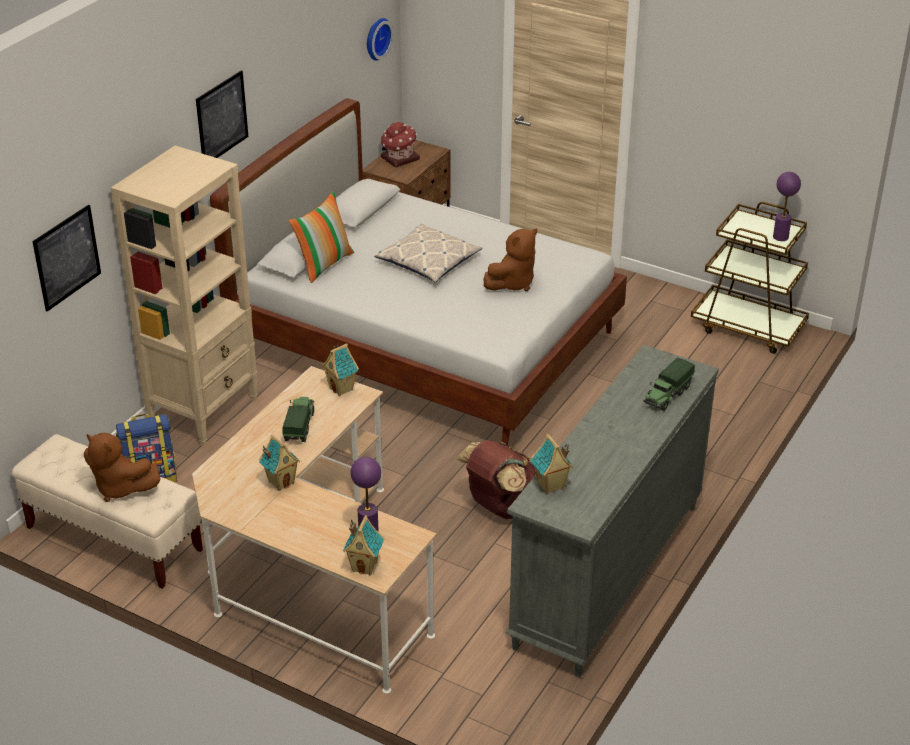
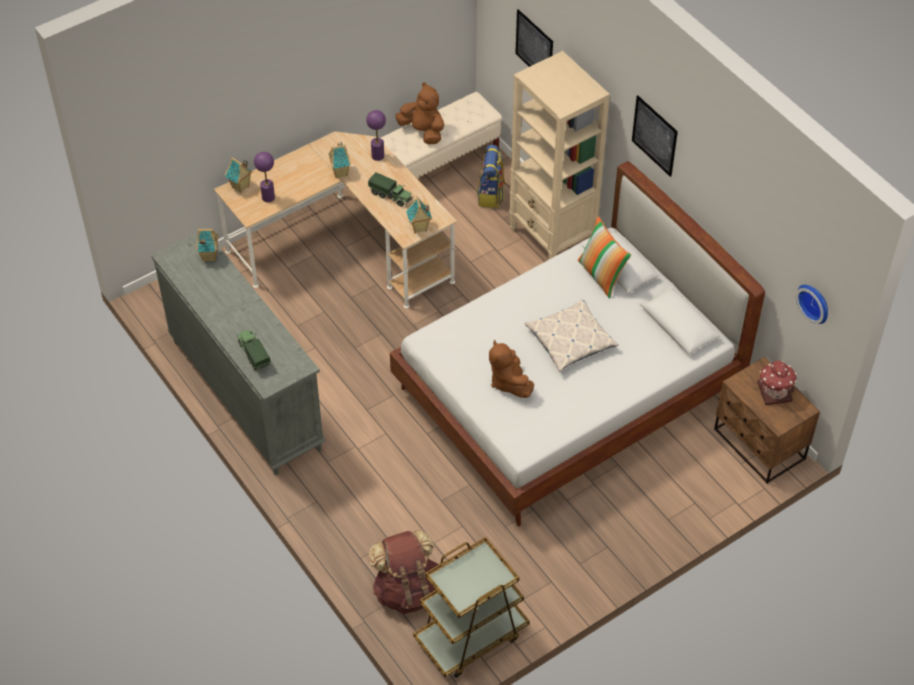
camera: 115 degrees right, 15 degrees up
brown plush toy [84,433,160,502] -> brown plush toy turned 75 degrees clockwise [396,82,444,145]
brown backpack [456,440,536,519] -> brown backpack moved to [368,530,439,614]
purple table lamp [773,172,801,241] -> purple table lamp moved to [366,110,386,161]

